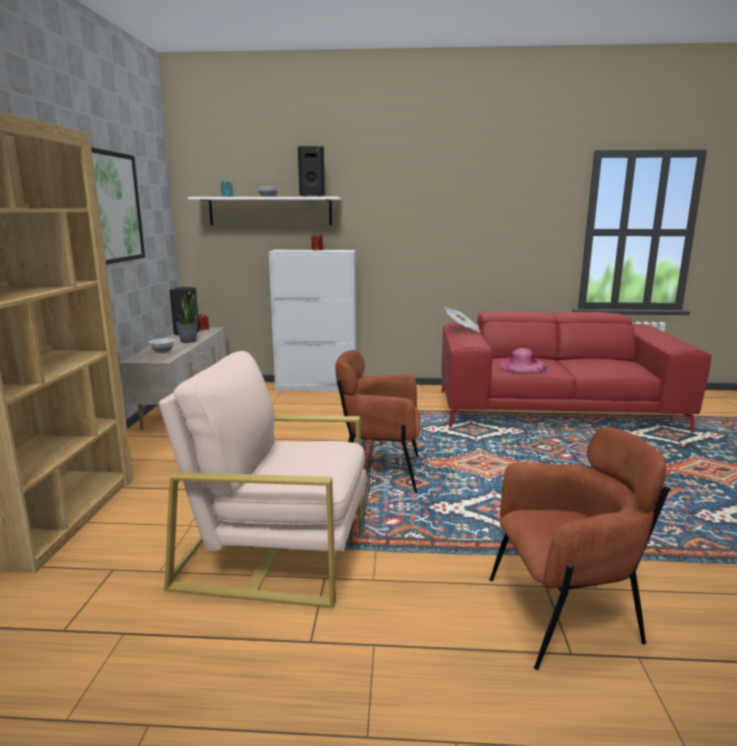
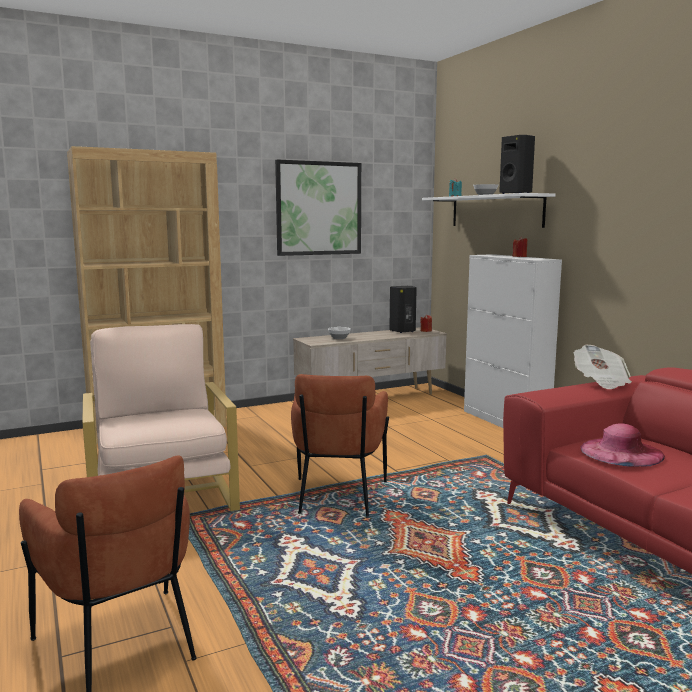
camera: 60 degrees right, 5 degrees down
potted plant [176,294,198,343] -> none
brown armchair [335,350,420,493] -> brown armchair turned 150 degrees counterclockwise [291,374,389,517]

